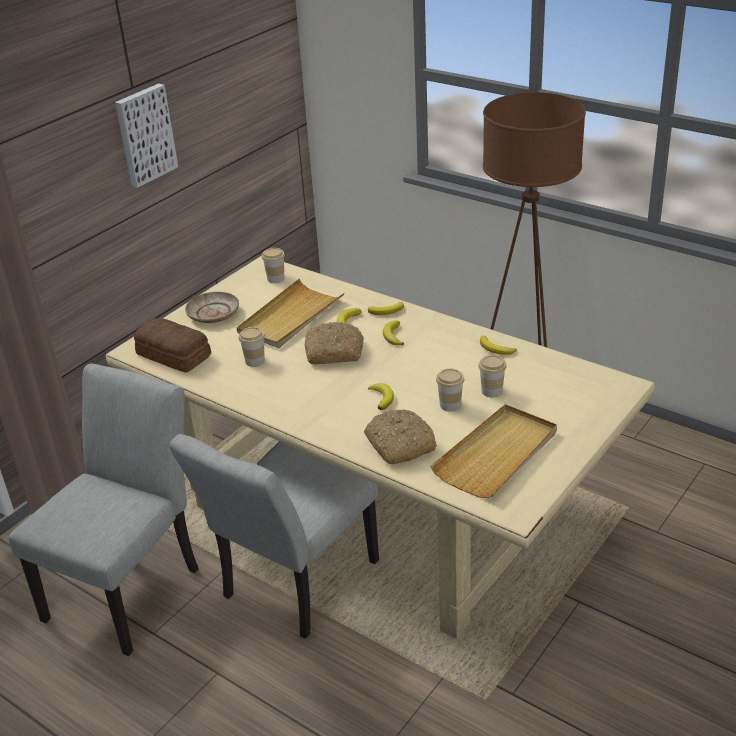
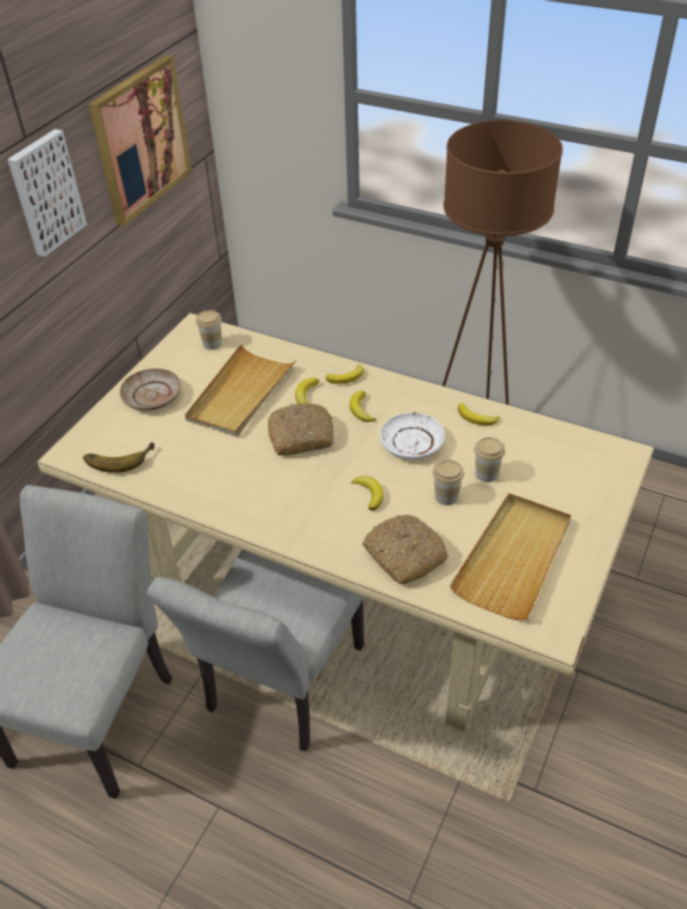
camera: 10 degrees left, 10 degrees up
bread [134,318,211,373] -> banana [83,442,154,473]
cup [239,327,265,367] -> none
none -> picture [89,55,192,226]
none -> white plate [380,412,445,459]

